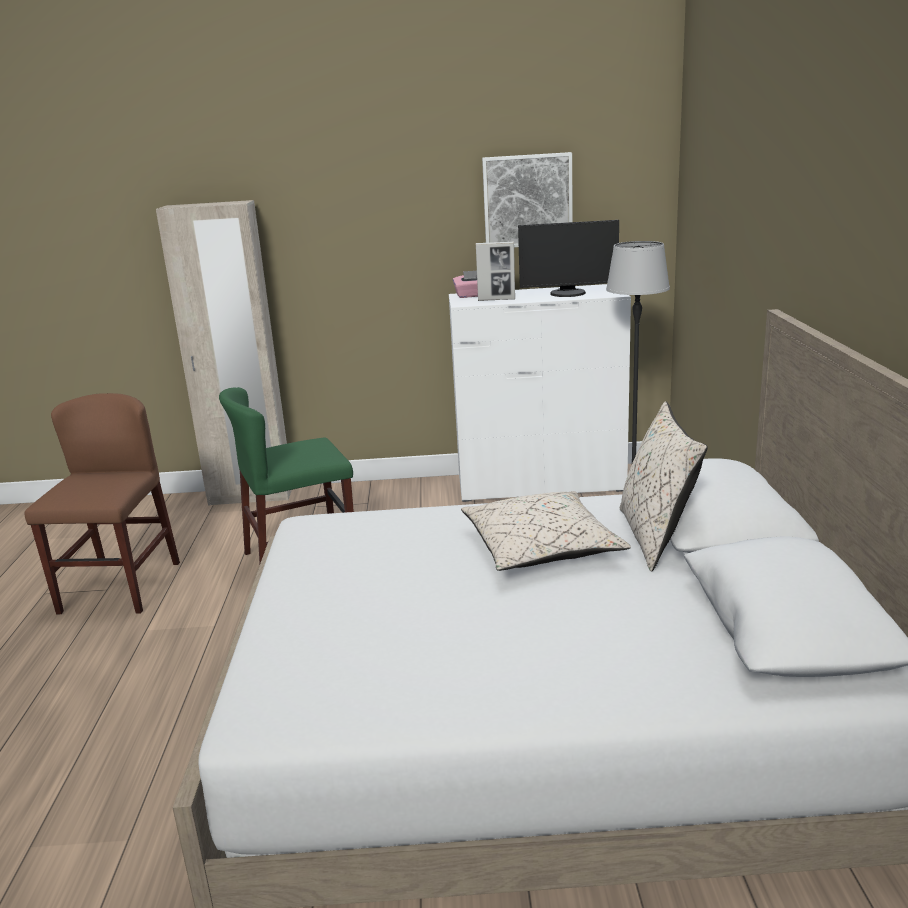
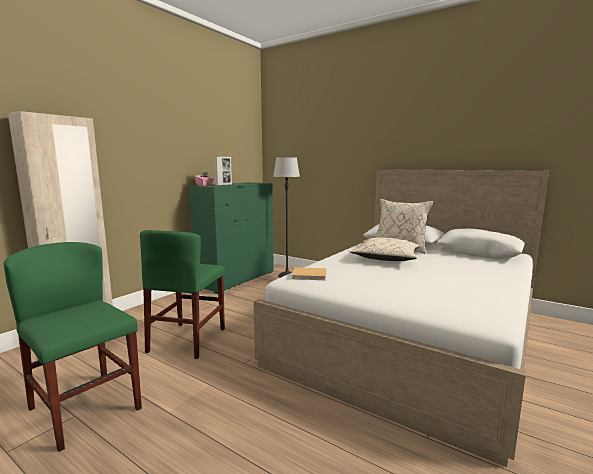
camera: 55 degrees left, 10 degrees down
brown chair [25,393,180,614] -> green chair [3,242,142,452]
white dresser [449,284,631,502] -> green dresser [189,182,274,294]
picture [482,152,573,247] -> none
monitor [518,220,619,297] -> none
none -> beige book [292,267,327,280]

